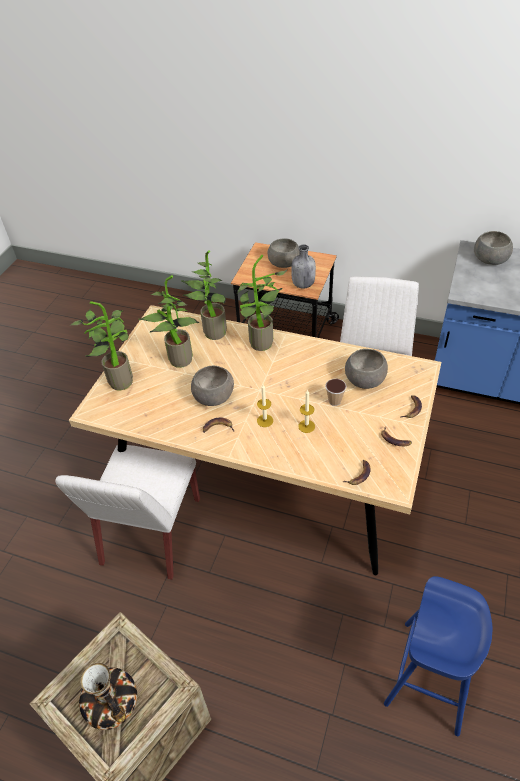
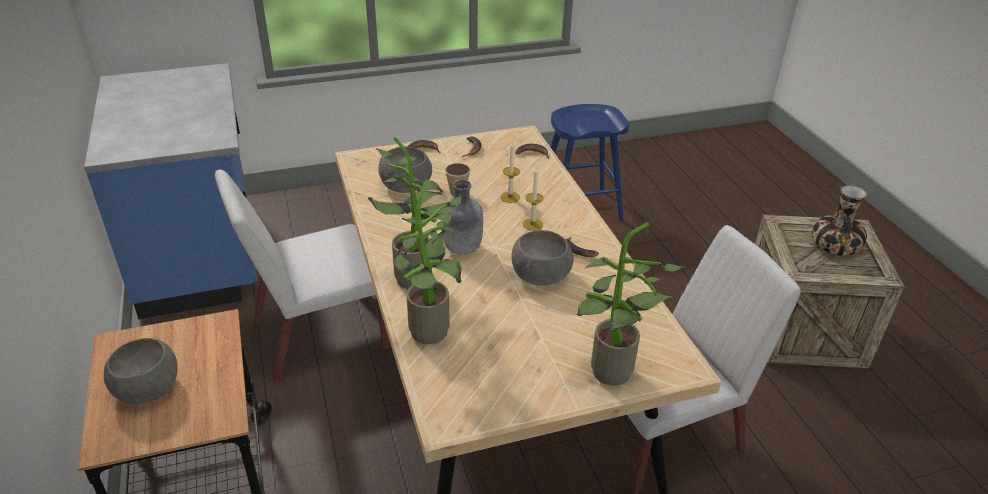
camera: 130 degrees left, 10 degrees down
potted plant [138,275,199,368] -> none
grey bottle [291,244,316,288] -> grey bottle moved to [442,180,483,254]
grey bowl [474,231,513,265] -> none

